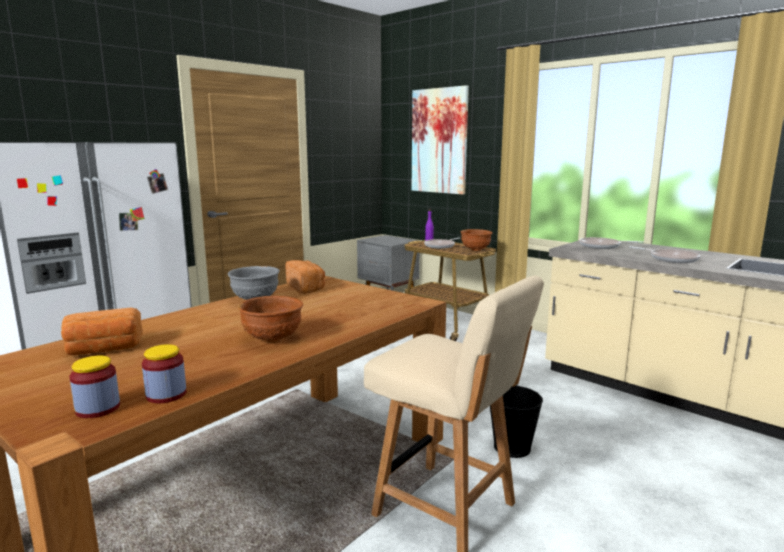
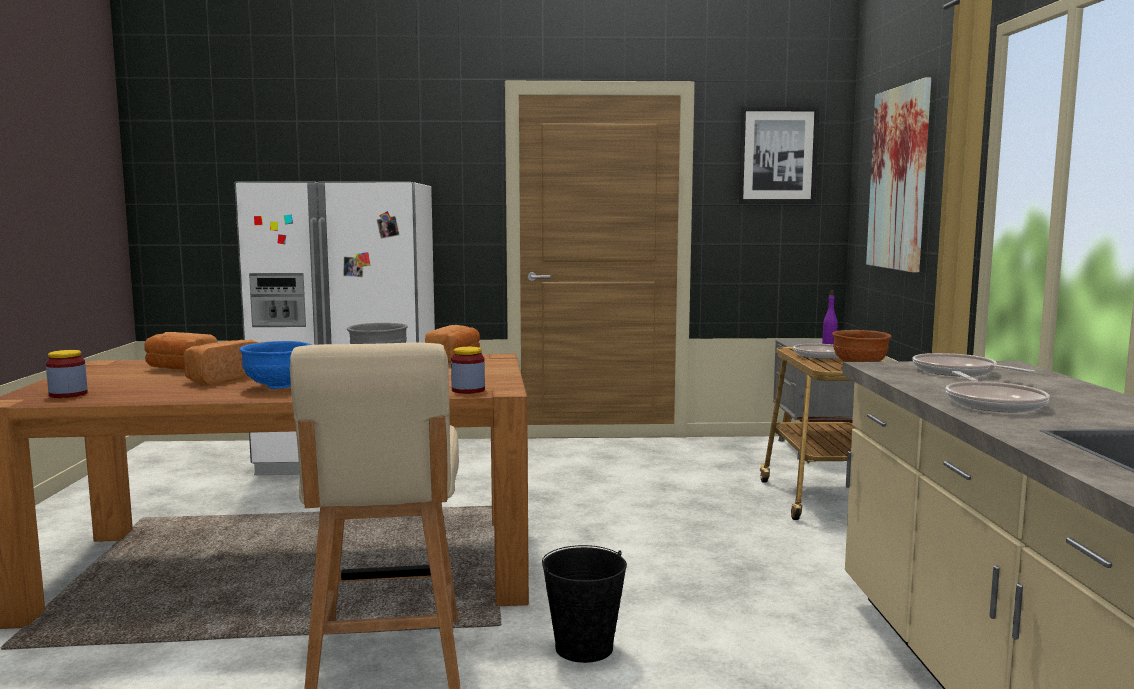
camera: 45 degrees right, 5 degrees down
jar [142,344,186,403] -> jar moved to [451,347,485,394]
brown bowl [238,296,303,343] -> blue bowl [239,341,311,389]
none -> bread [183,340,259,385]
none -> picture [738,106,820,204]

